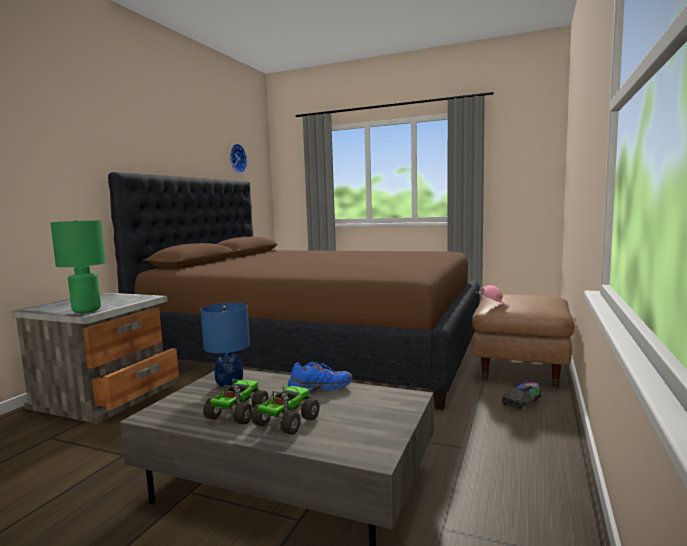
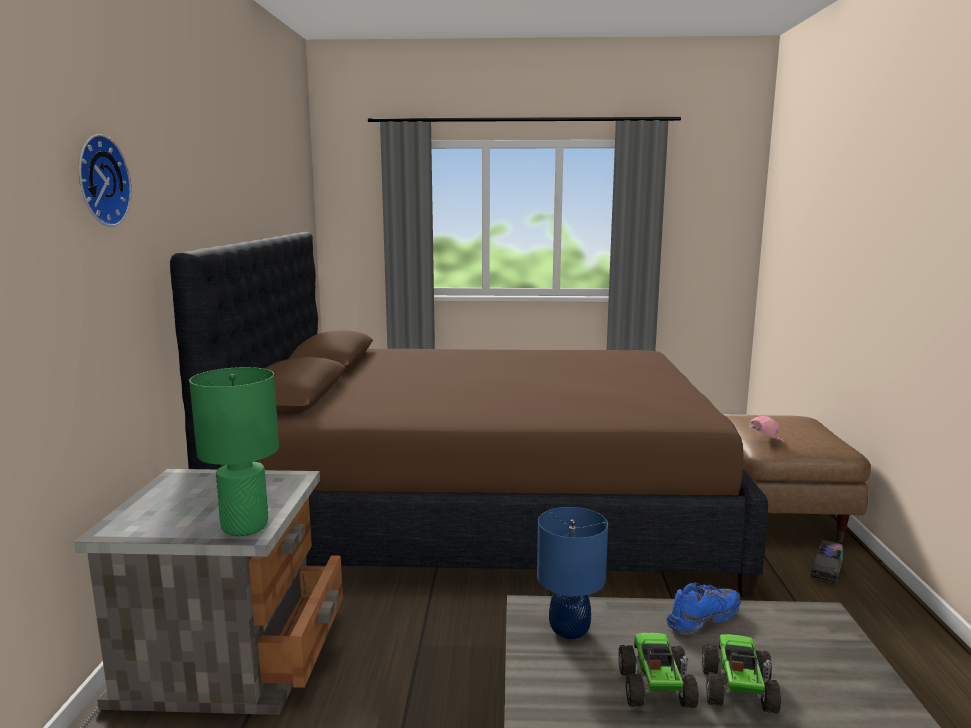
camera: 20 degrees left, 5 degrees up
wall clock [230,144,247,174] -> wall clock moved to [78,134,132,227]

